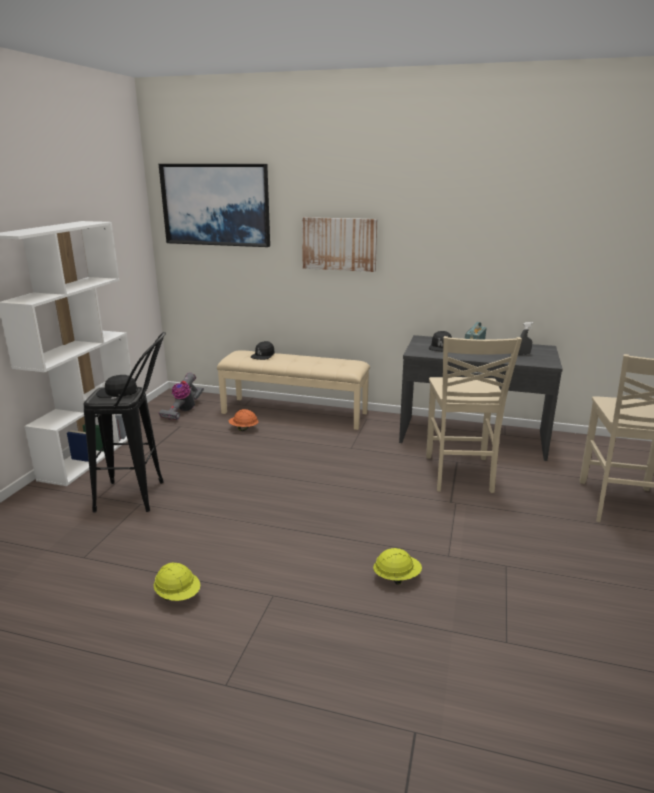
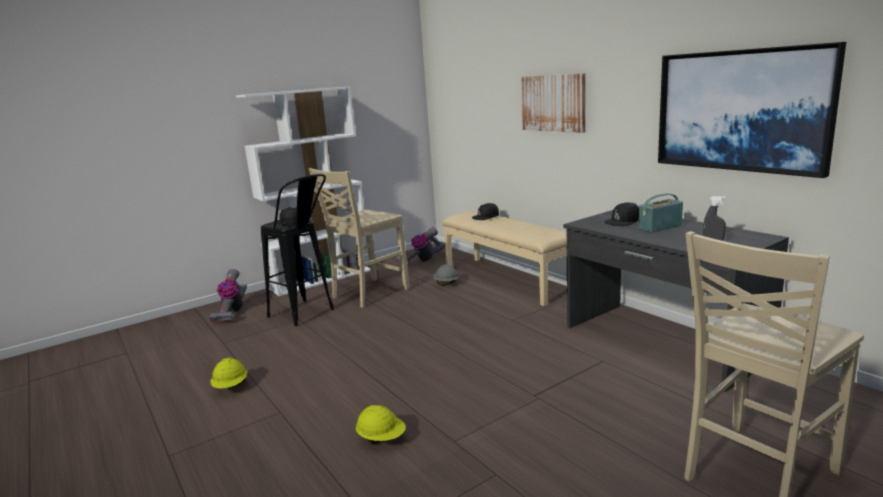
camera: 40 degrees right, 5 degrees down
picture [159,164,270,247] -> picture moved to [658,42,846,178]
orange hard hat [228,409,259,431] -> grey hard hat [433,264,459,285]
beige chair [426,336,522,493] -> beige chair moved to [309,168,410,308]
none -> vacuum cleaner [209,269,247,323]

